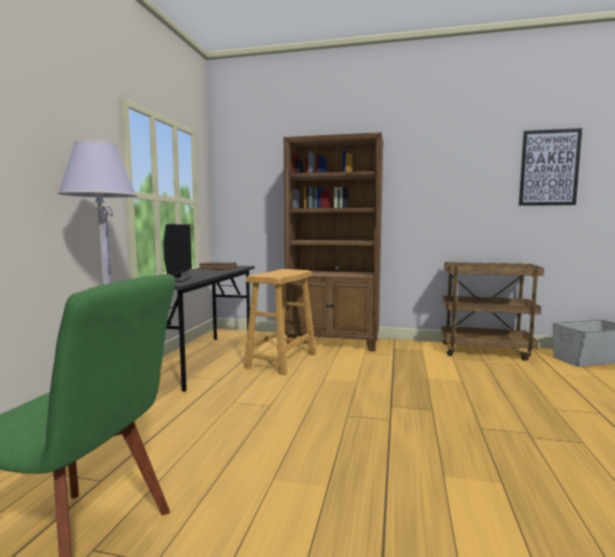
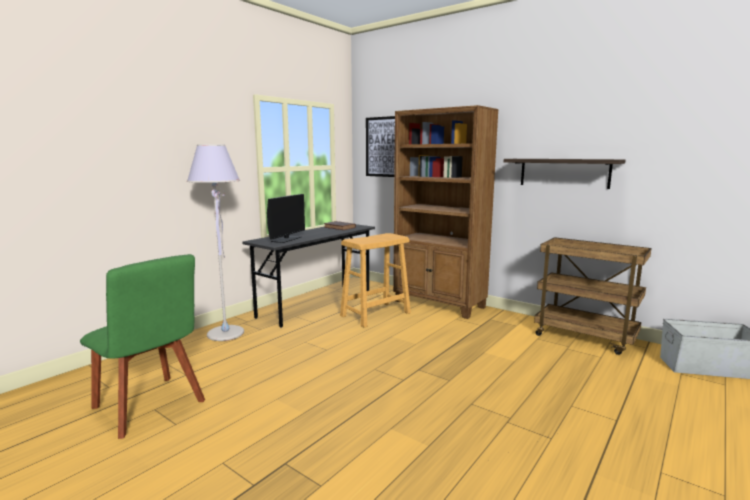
camera: 25 degrees right, 5 degrees up
picture [519,128,582,206] -> picture moved to [366,116,395,177]
none -> shelf [504,159,625,189]

